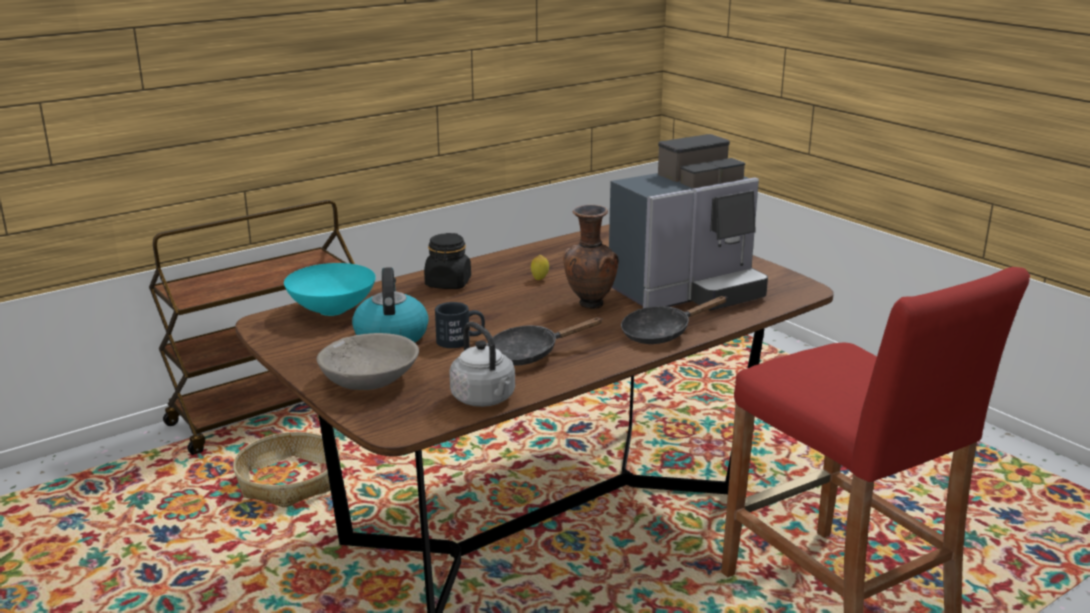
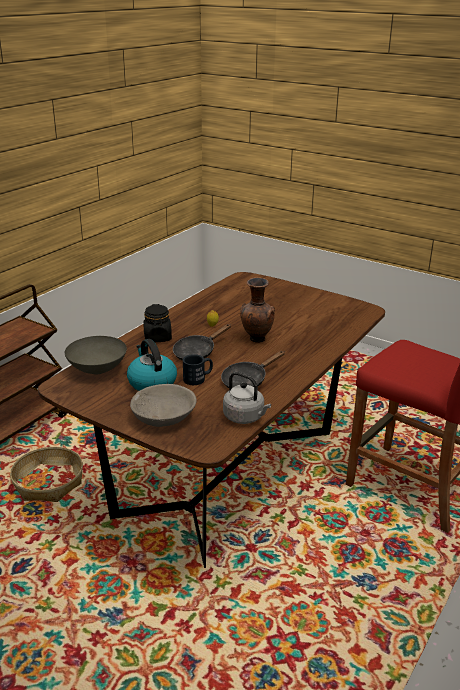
camera: 20 degrees left, 5 degrees up
turquoise bowl [284,263,376,316] -> grey bowl [65,336,127,375]
coffee machine [609,134,768,311] -> none
black frying pan [621,296,727,344] -> black frying pan moved to [173,324,231,361]

